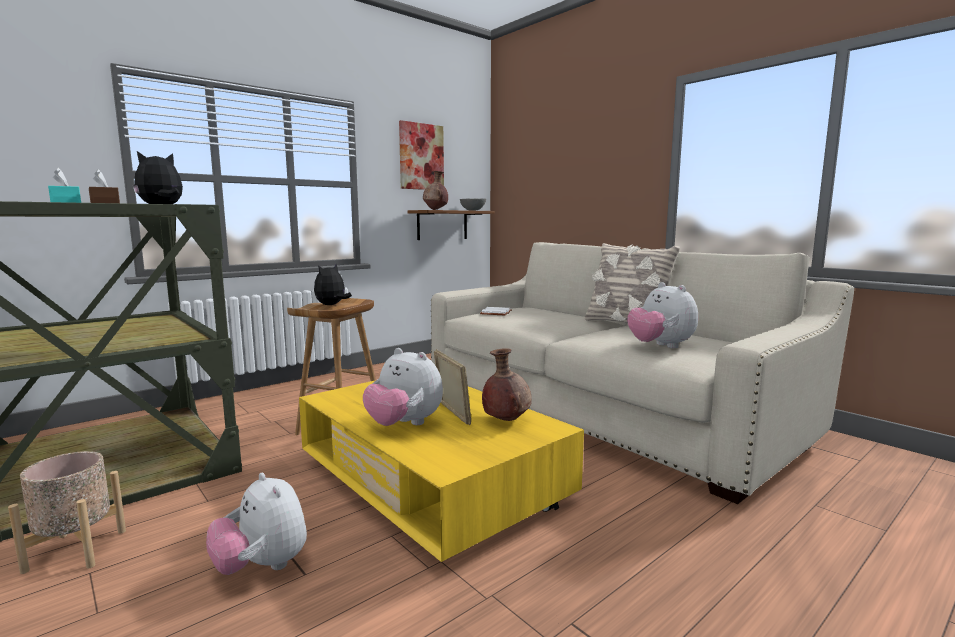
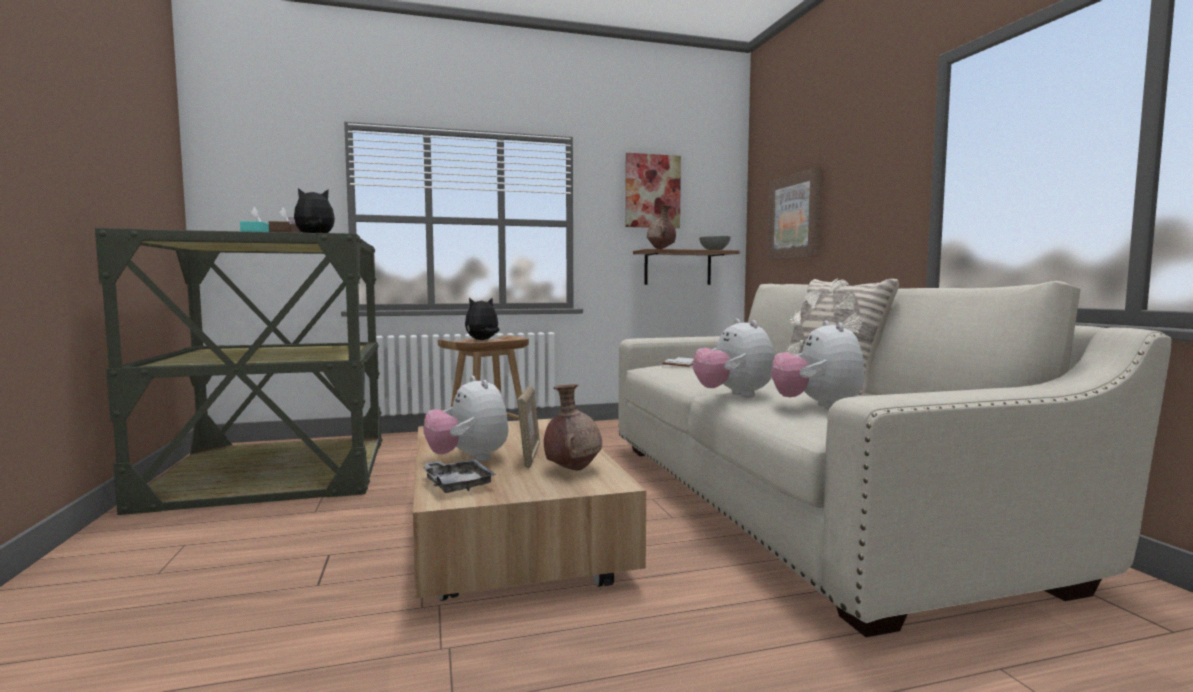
camera: 25 degrees right, 5 degrees down
beige planter [8,451,126,574] -> none
plush toy [206,473,307,575] -> plush toy moved to [693,319,774,398]
yellow coffee table [299,380,584,562] -> brown coffee table [413,419,646,601]
none -> grey tray [423,459,496,493]
none -> picture [767,167,822,260]

